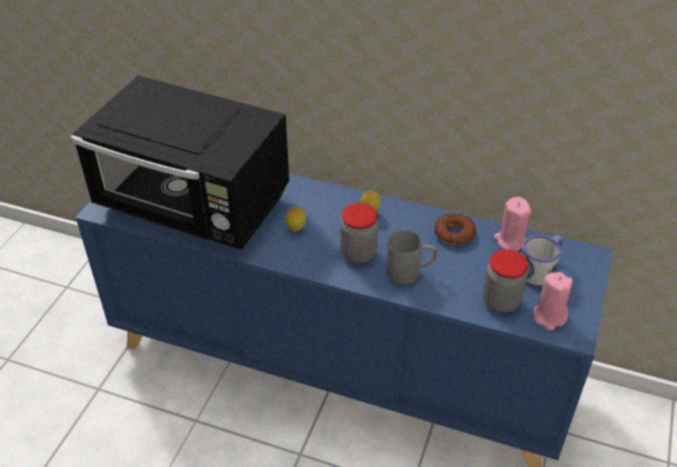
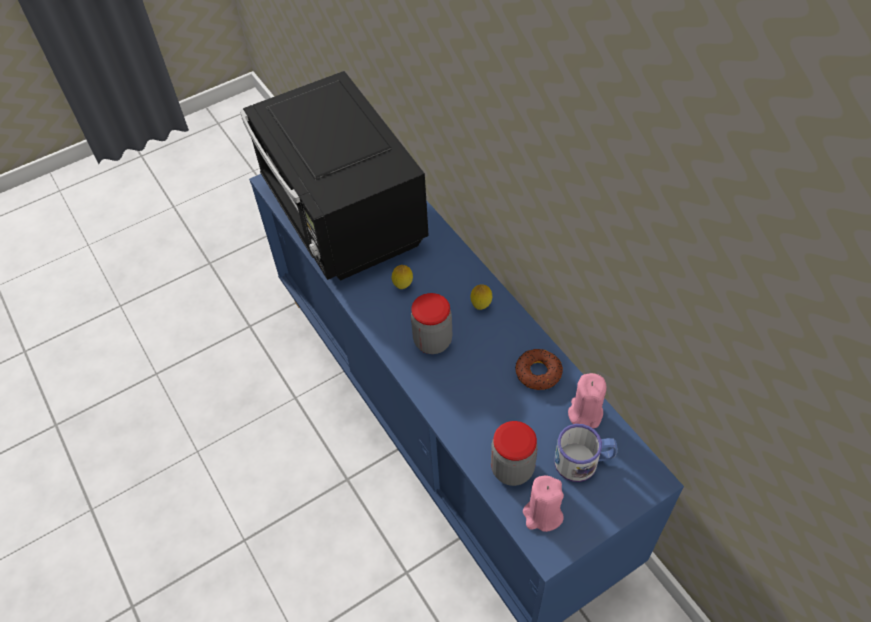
camera: 40 degrees right, 10 degrees up
grey mug [386,230,438,285] -> none

